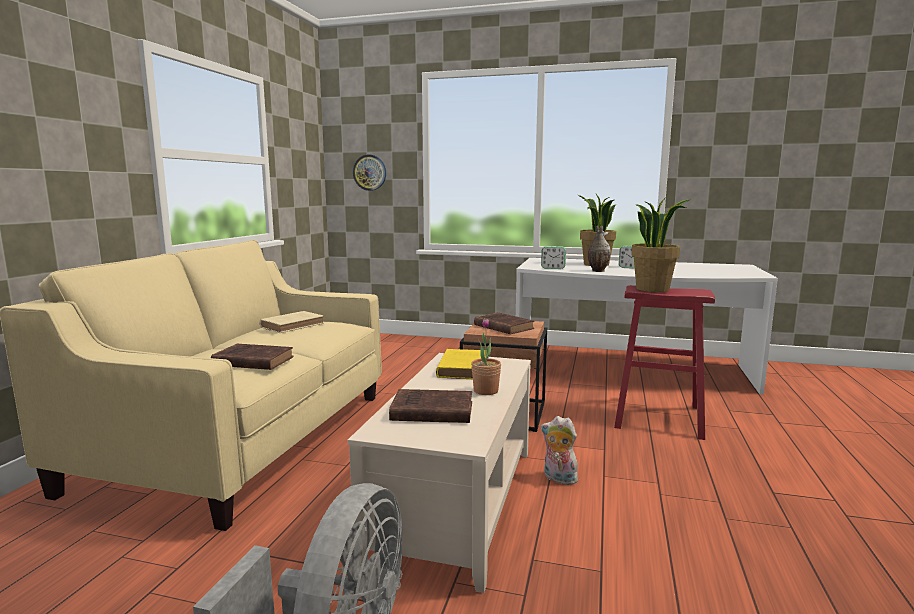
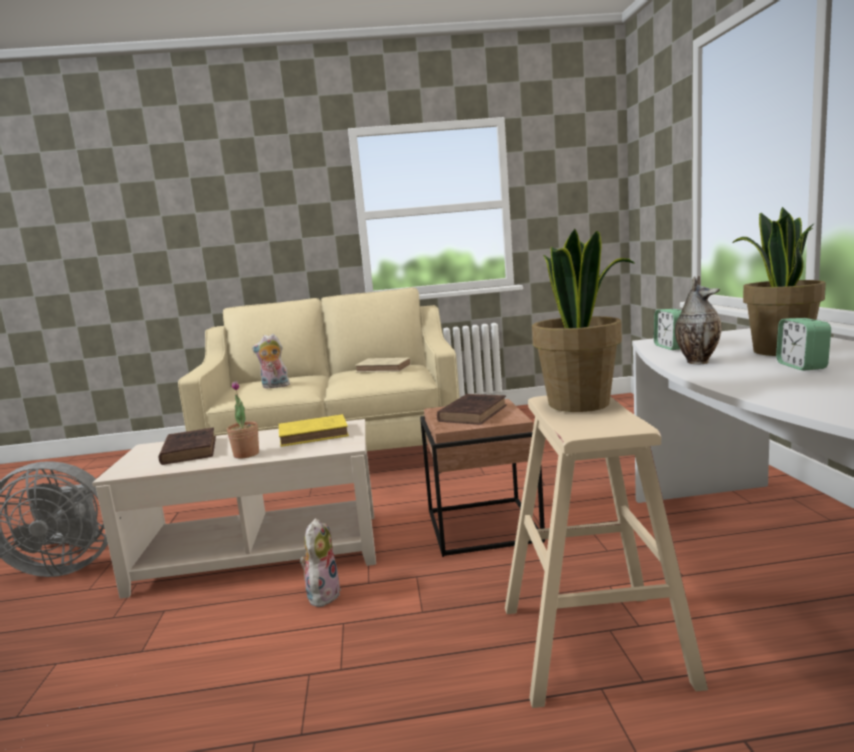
camera: 70 degrees right, 0 degrees up
brown book [211,344,294,370] -> plush toy [252,334,290,388]
wall clock [353,155,386,191] -> none
red stool [614,285,715,440] -> beige stool [505,396,708,708]

